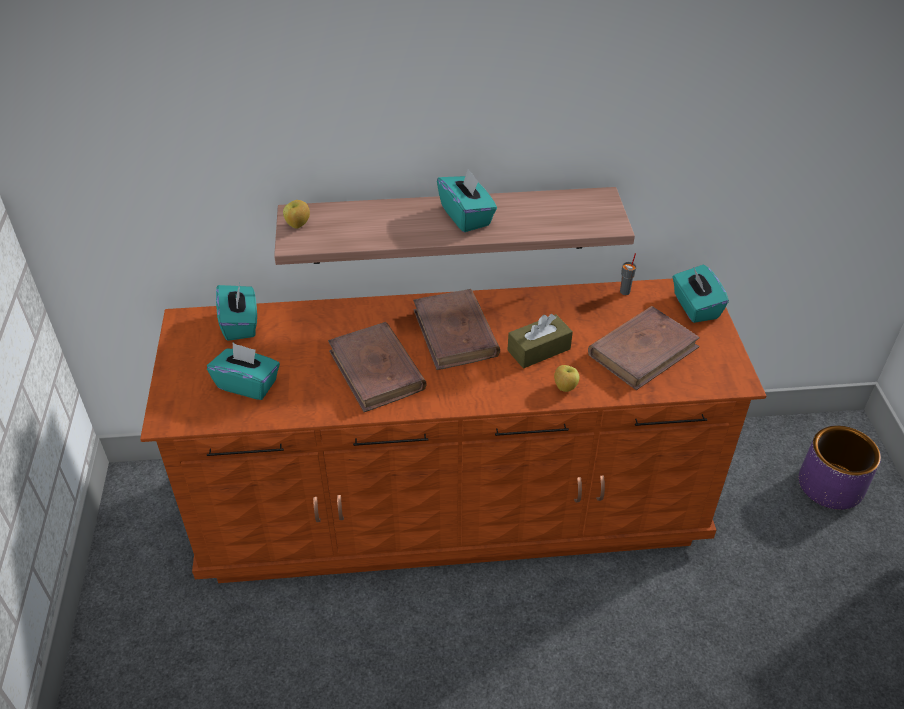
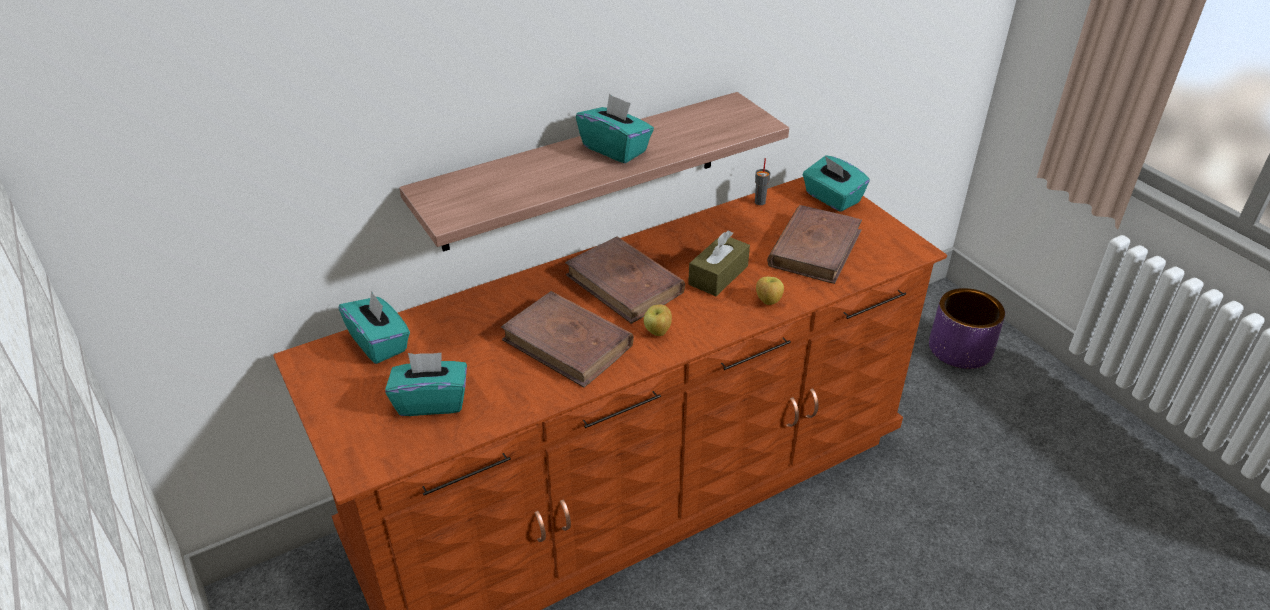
camera: 25 degrees left, 5 degrees down
apple [283,200,310,228] -> apple moved to [644,305,672,336]

